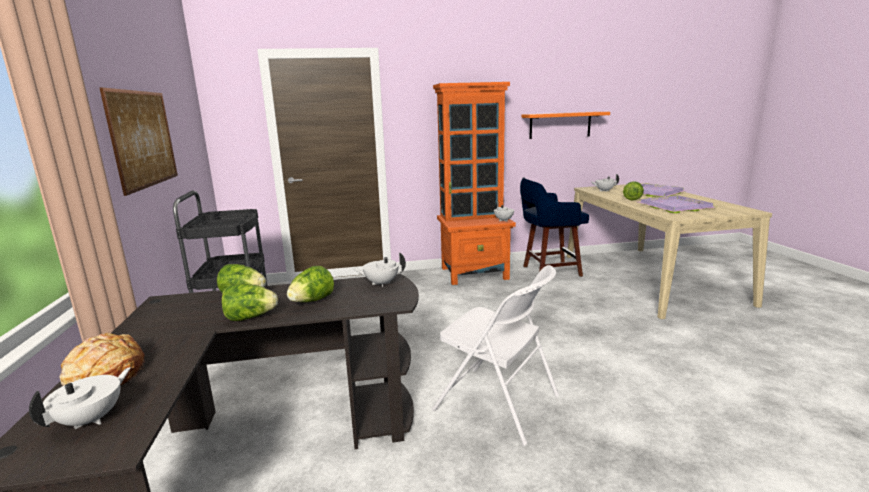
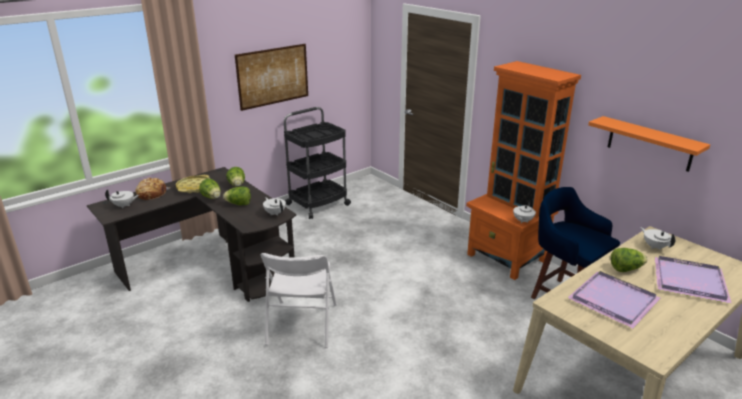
camera: 60 degrees right, 10 degrees up
none -> yellow tray [176,175,210,193]

